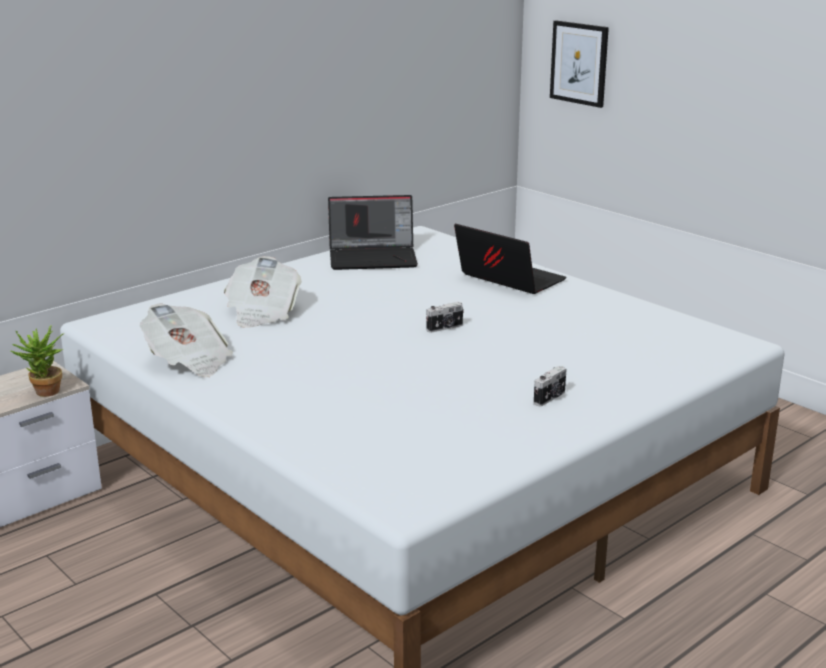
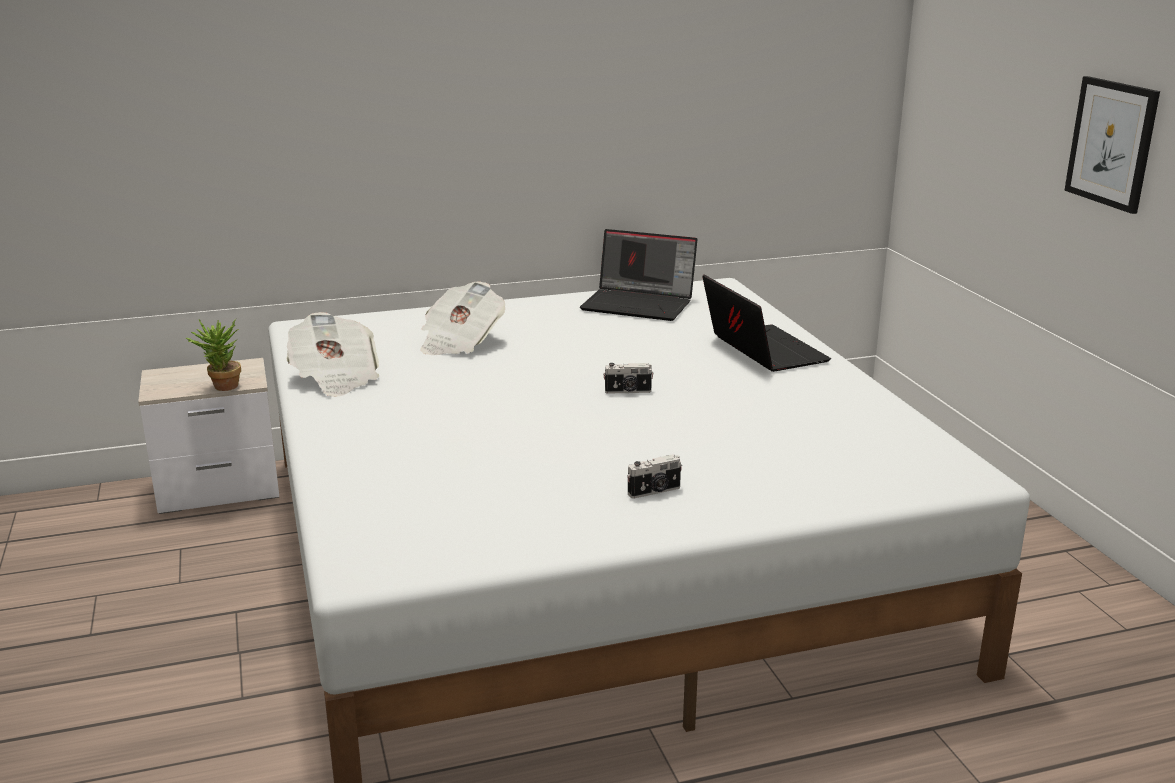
camera: 25 degrees right, 0 degrees up
picture [550,20,609,108] -> picture moved to [1064,76,1160,214]

